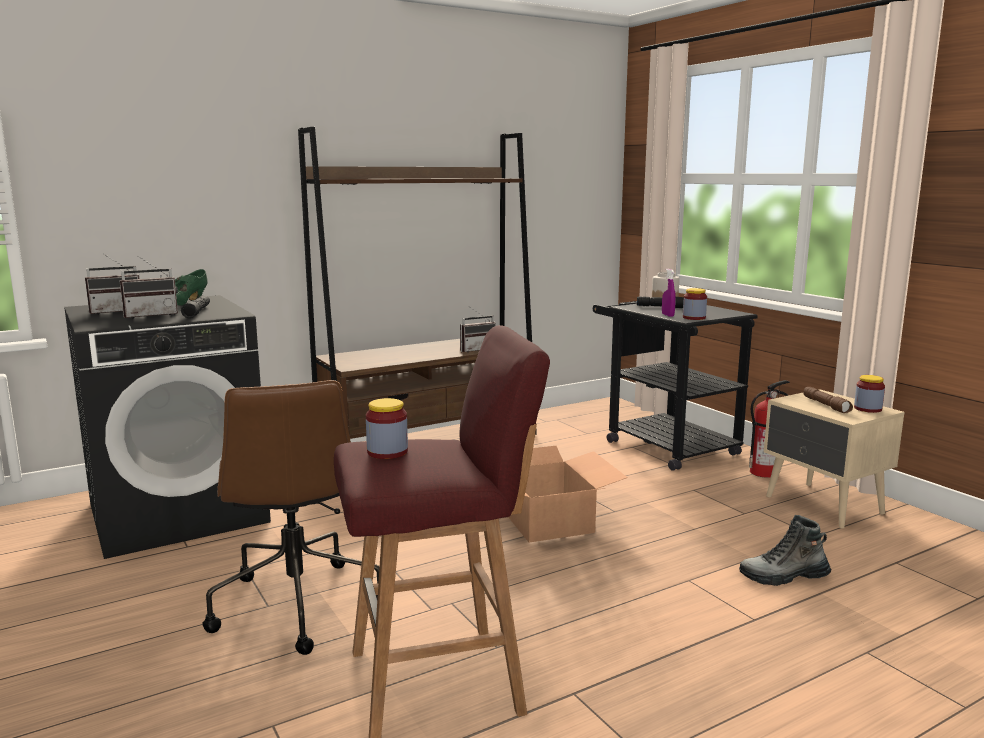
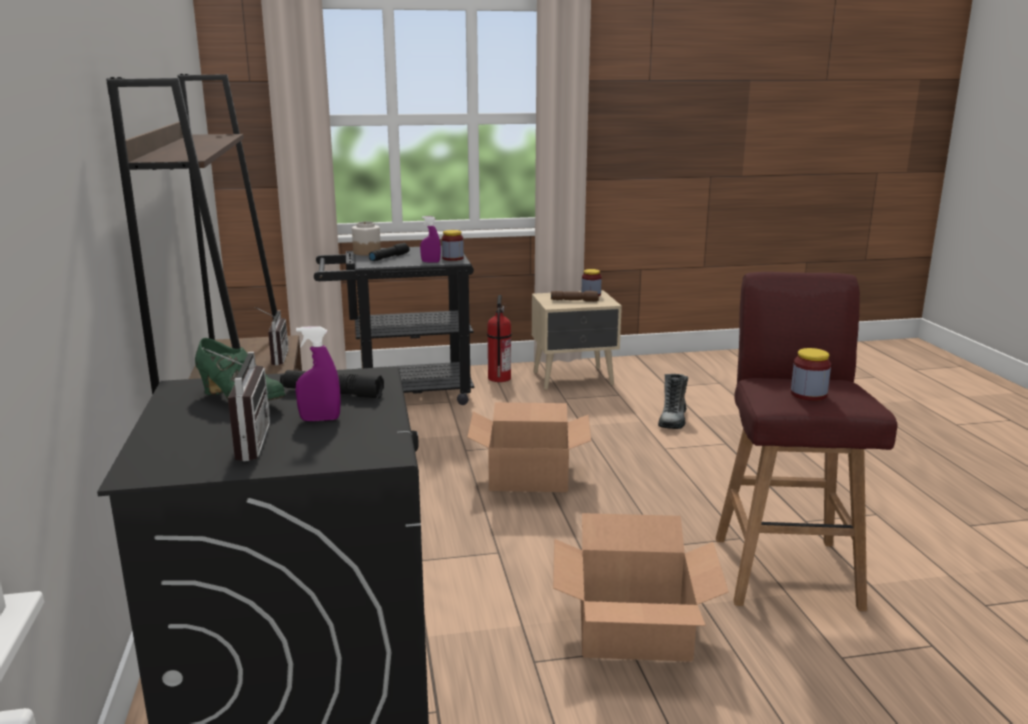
camera: 70 degrees left, 5 degrees up
radio [119,255,178,318] -> purple spray bottle [296,326,341,421]
brown office chair [202,380,380,655] -> cardboard box [553,513,729,662]

